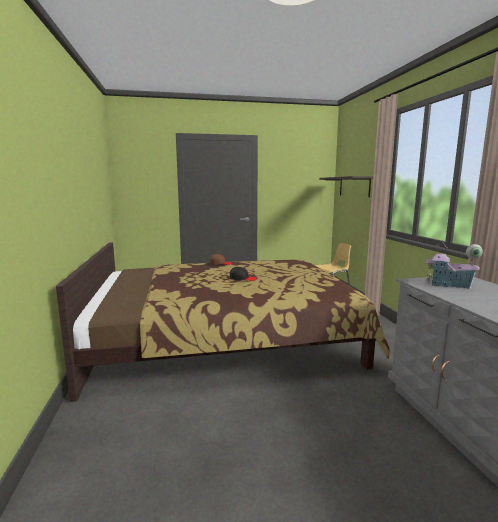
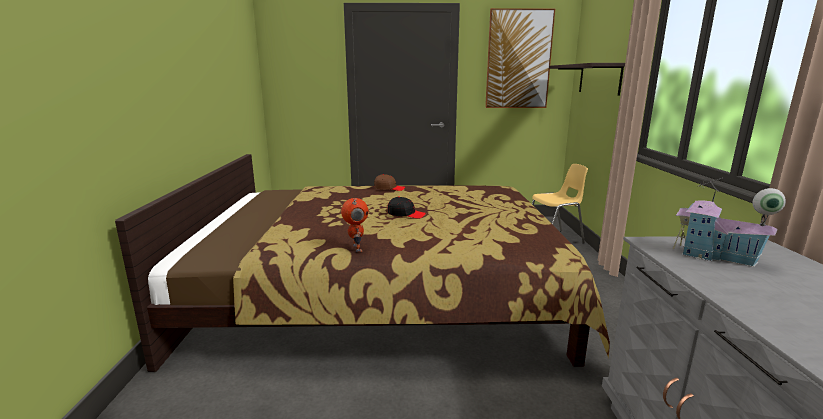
camera: 10 degrees right, 5 degrees up
none -> toy robot [341,198,368,252]
none -> picture [485,8,555,108]

